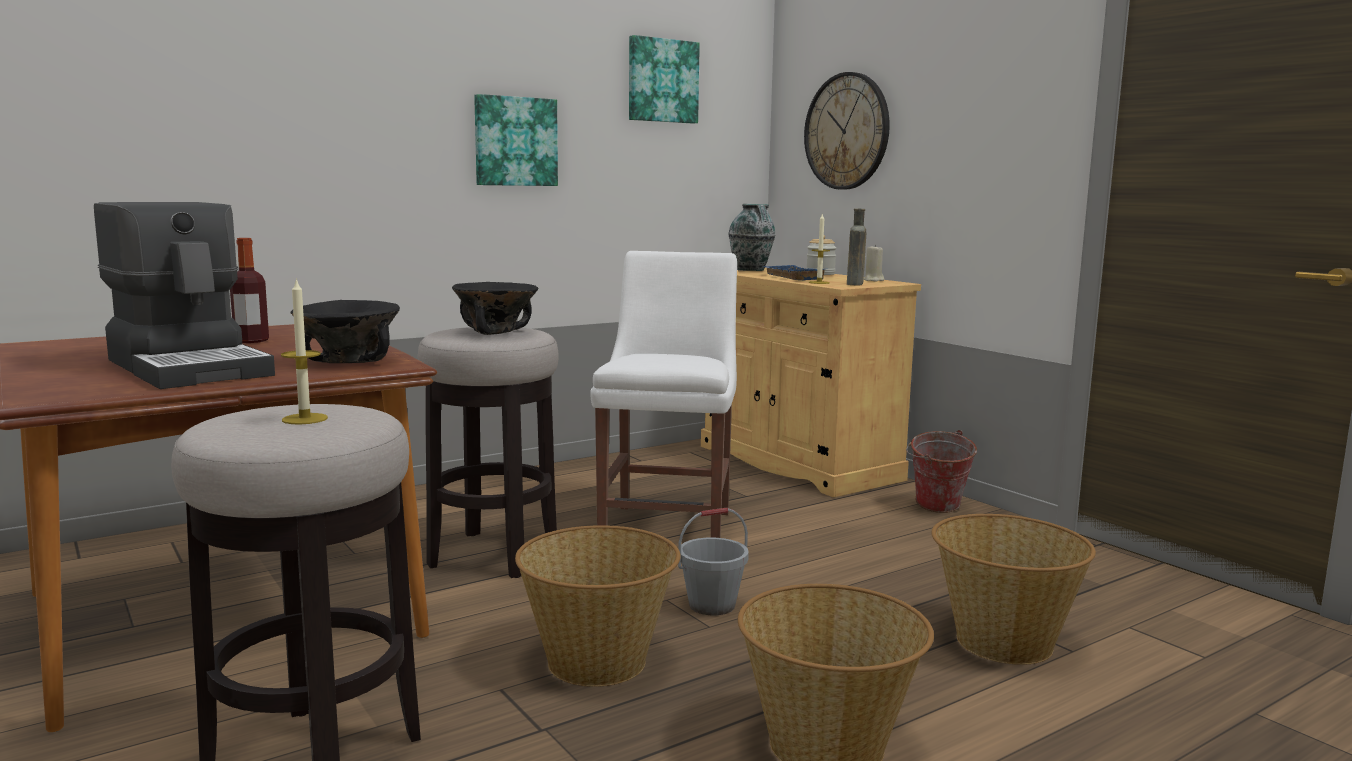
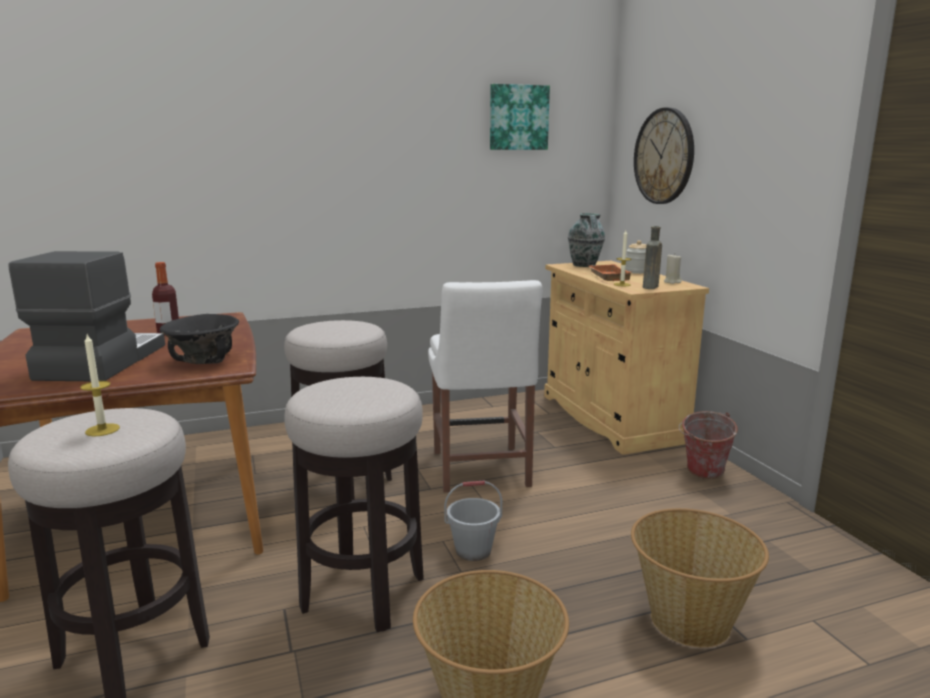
camera: 15 degrees right, 5 degrees up
coffee machine [94,202,275,389] -> coffee machine turned 150 degrees counterclockwise [8,251,165,381]
black bowl [452,282,538,335] -> none
picture [474,94,558,186] -> none
basket [515,525,681,687] -> stool [284,377,424,632]
white chair [590,251,737,538] -> white chair turned 150 degrees clockwise [428,280,542,492]
blue tray [764,265,828,280] -> orange tray [589,264,631,281]

